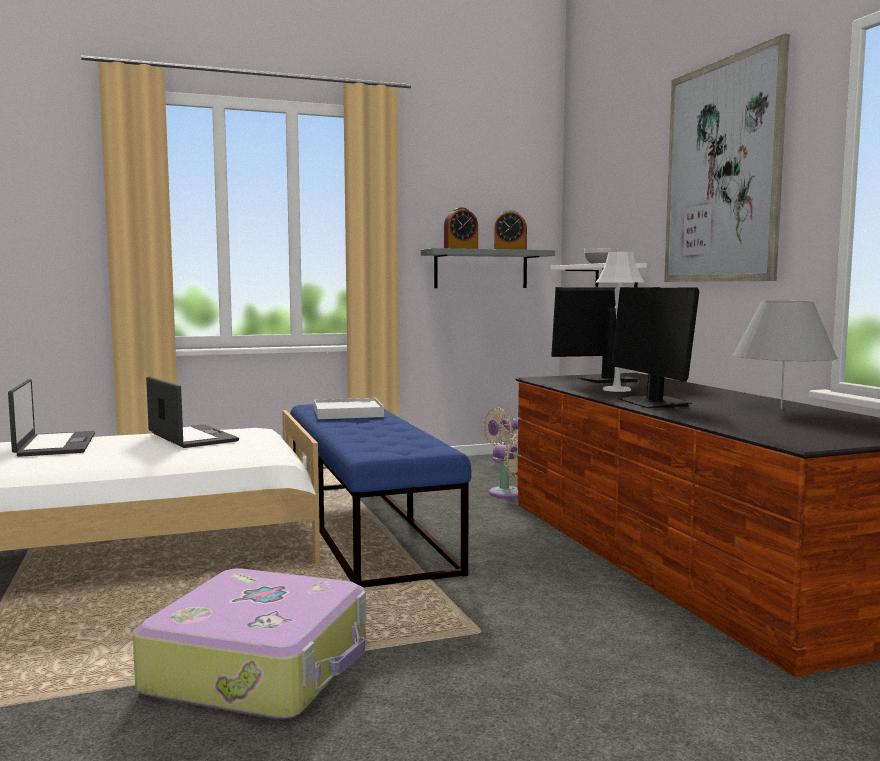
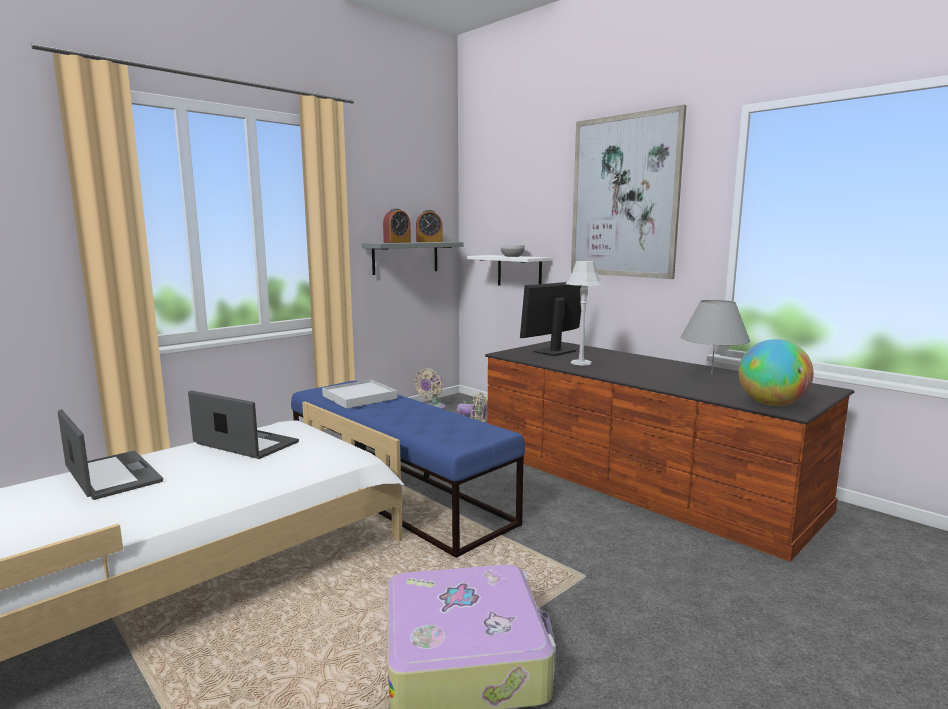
camera: 25 degrees left, 5 degrees up
monitor [611,287,699,408] -> none
none -> globe [739,339,814,406]

